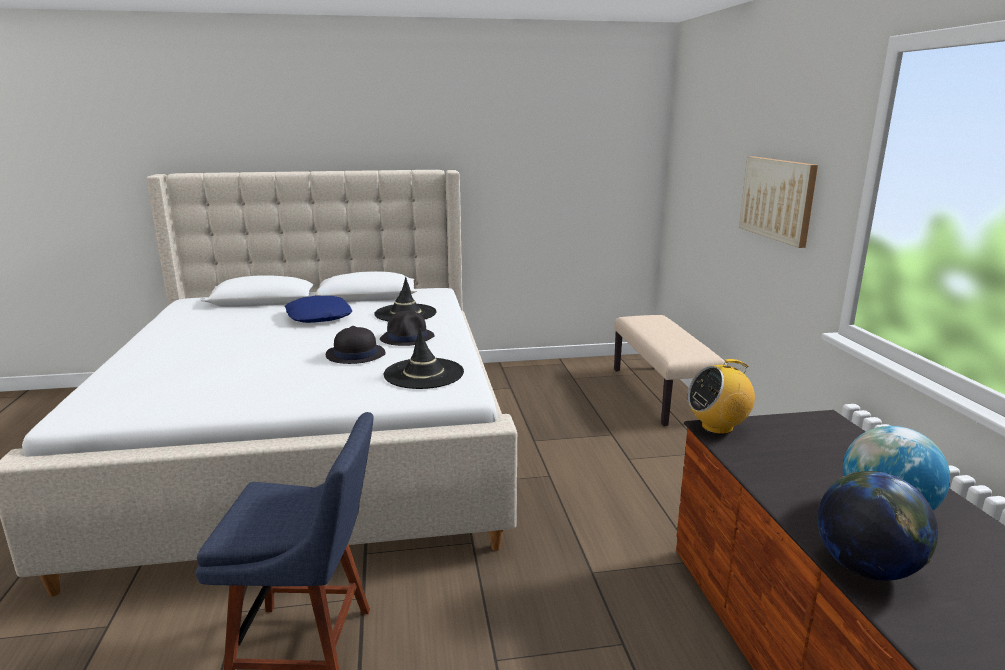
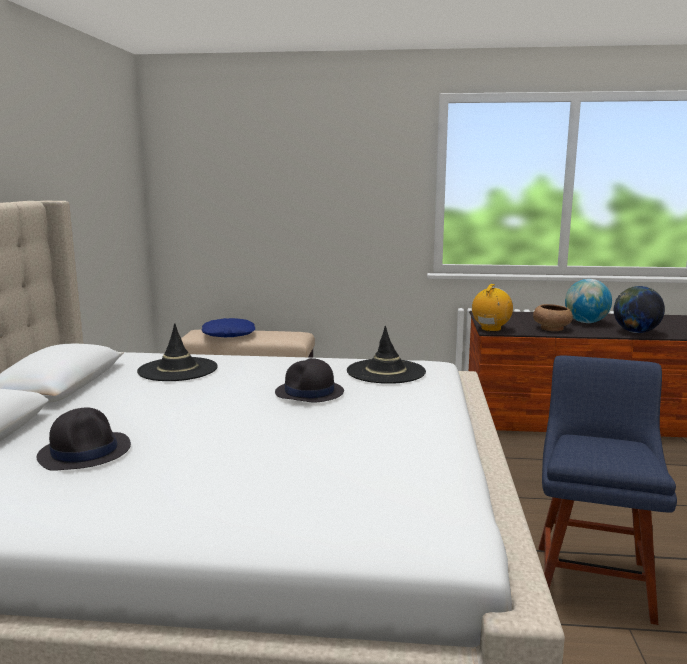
camera: 75 degrees left, 5 degrees down
blue pillow [285,296,352,323] -> blue pillow moved to [202,318,255,337]
black hat [380,311,435,346] -> black hat moved to [37,408,131,471]
radio [687,359,755,434] -> radio turned 150 degrees counterclockwise [472,284,513,332]
picture [739,156,818,248] -> none
none -> brown bowl [533,304,573,331]

